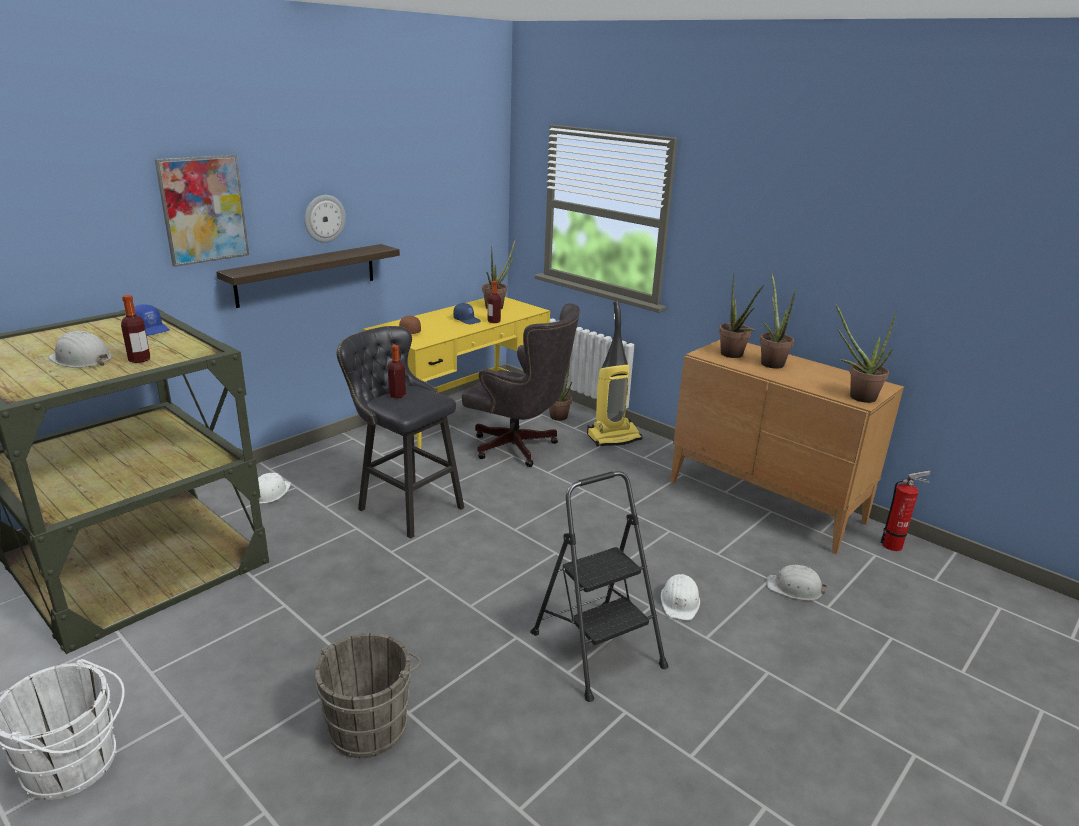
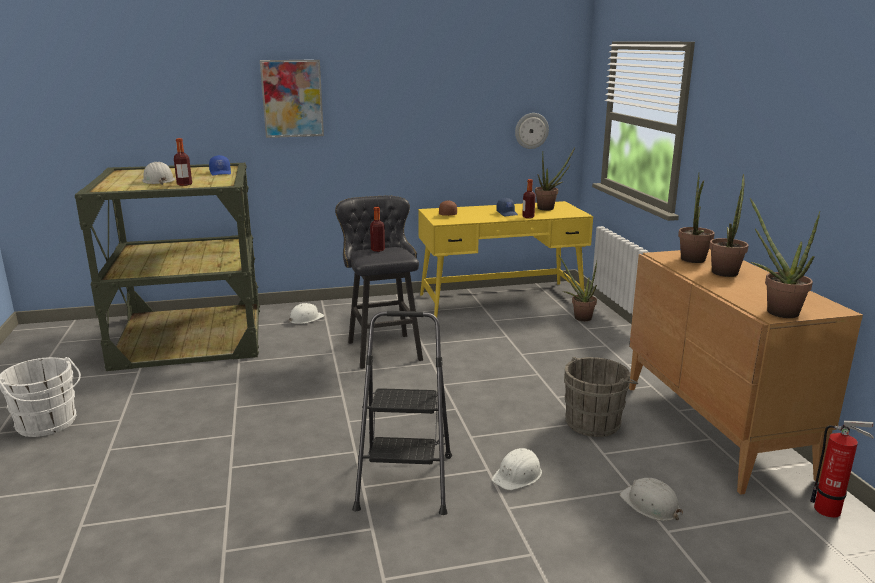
camera: 35 degrees right, 5 degrees down
shelf [216,244,400,308] -> none
wall clock [305,195,346,243] -> wall clock moved to [515,113,549,149]
grey bucket [315,633,422,758] -> grey bucket moved to [564,357,638,437]
grey office chair [462,303,580,467] -> none
vacuum cleaner [587,301,643,447] -> none

